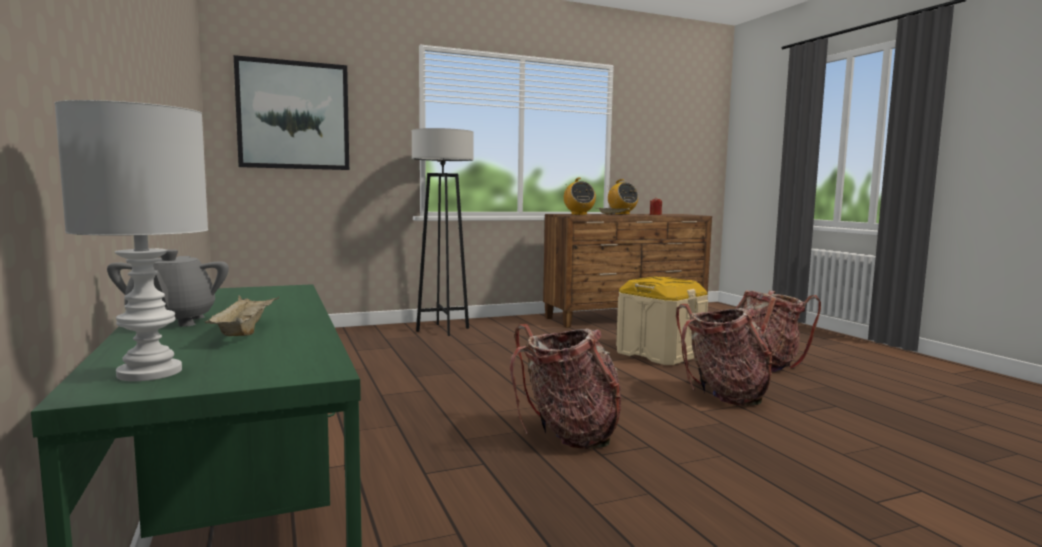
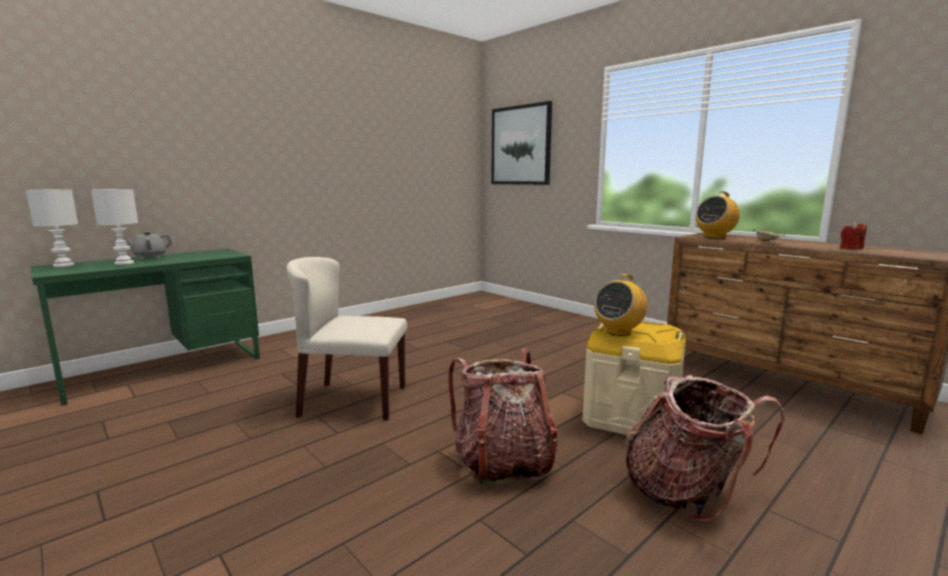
camera: 70 degrees right, 5 degrees up
beige tray [204,295,279,336] -> white table lamp [91,189,138,265]
grey floor lamp [412,128,474,336] -> none
backpack [510,324,621,449] -> beige chair [286,257,407,420]
radio [607,179,638,215] -> radio moved to [594,274,648,336]

